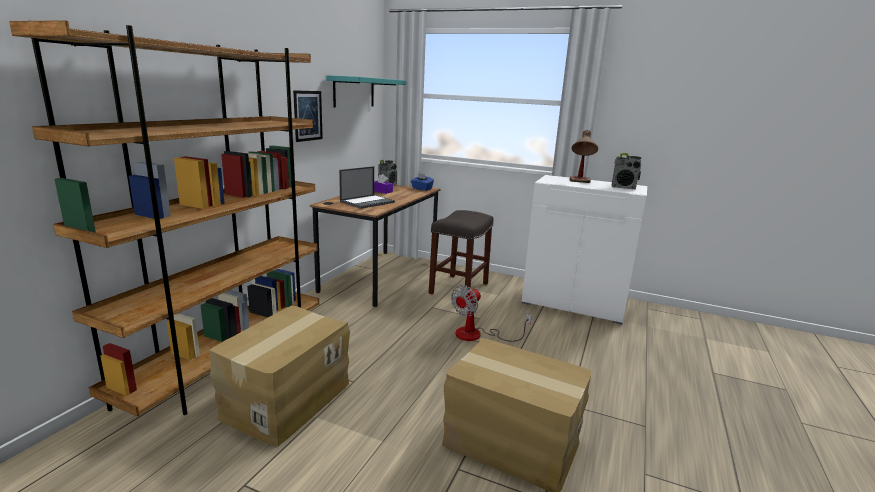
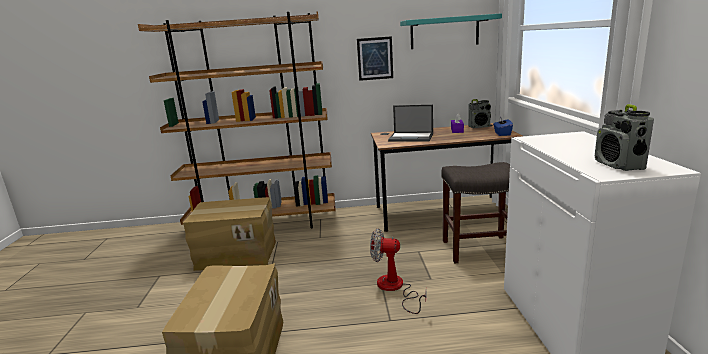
camera: 65 degrees right, 0 degrees up
table lamp [569,130,598,183] -> none

